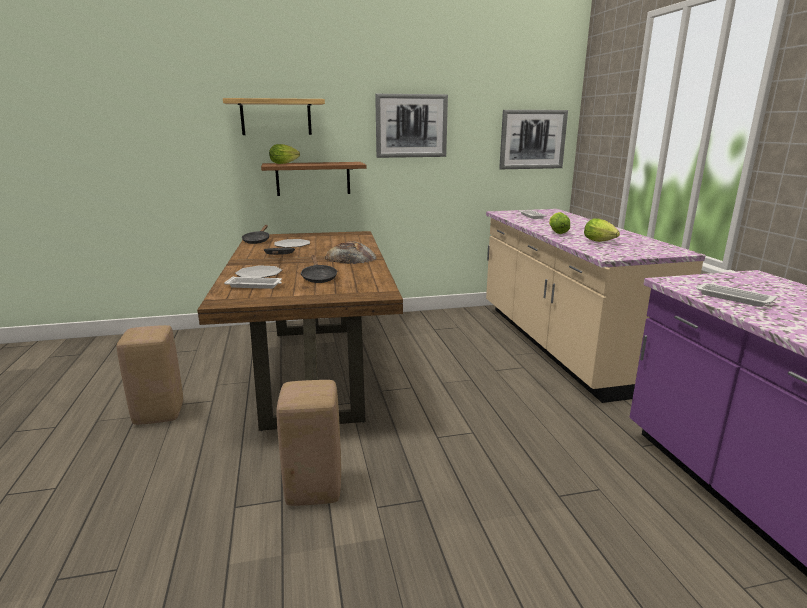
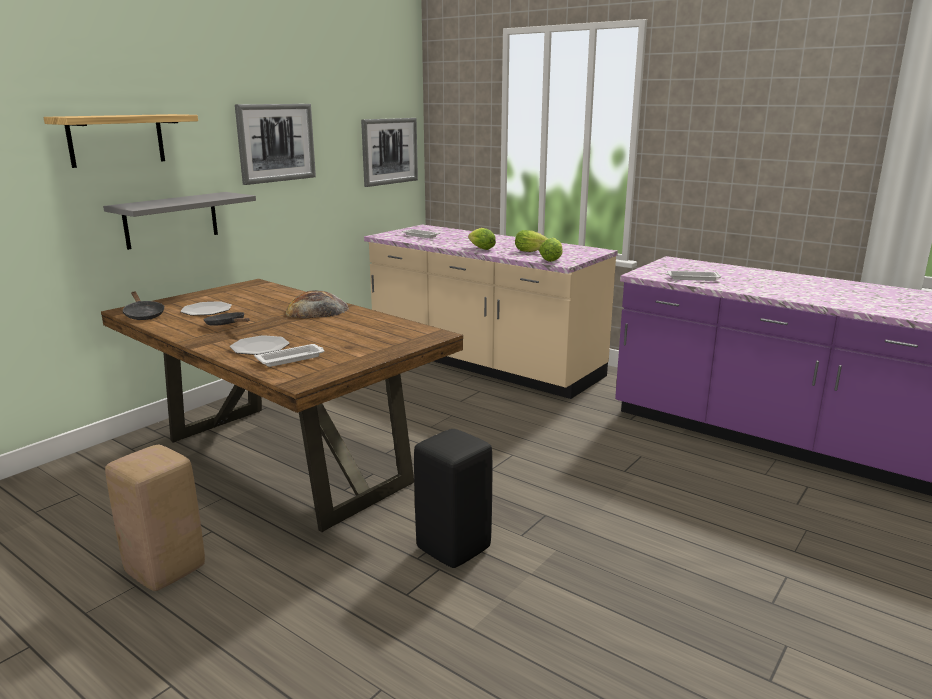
camera: 40 degrees left, 0 degrees up
brown shelf [261,162,366,196] -> grey shelf [103,192,256,250]
lettuce [269,144,300,164] -> lettuce moved to [539,238,562,262]
beige stool [276,380,341,506] -> black stool [414,429,492,568]
black frying pan [300,255,337,283] -> none

